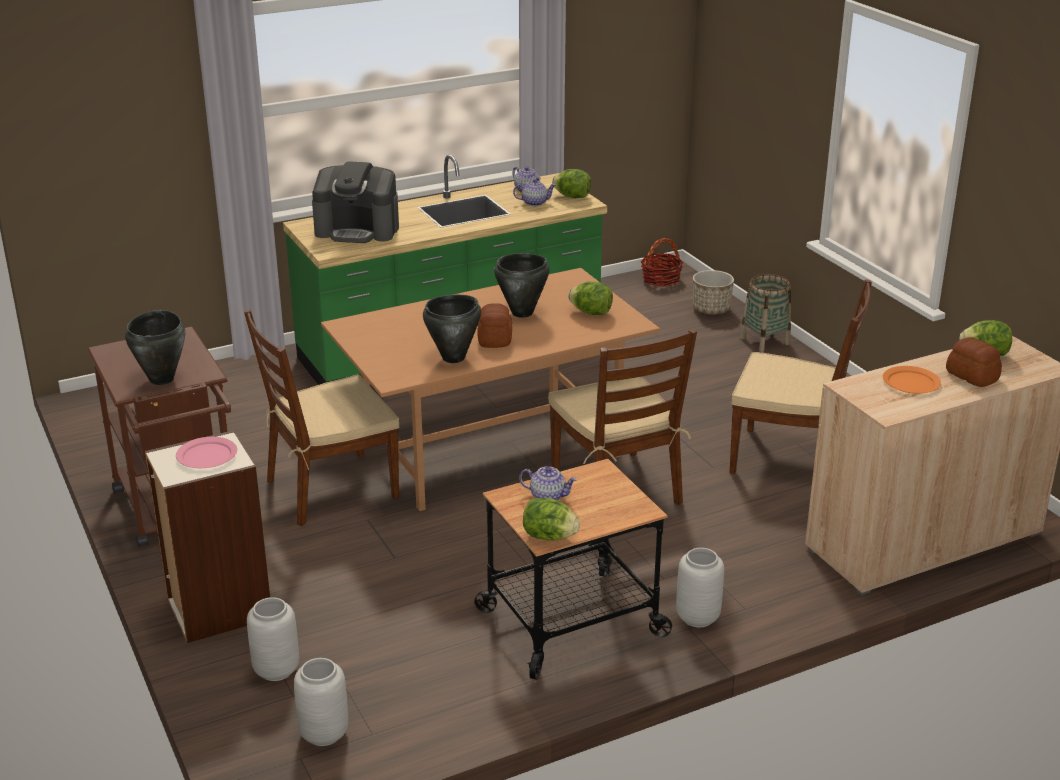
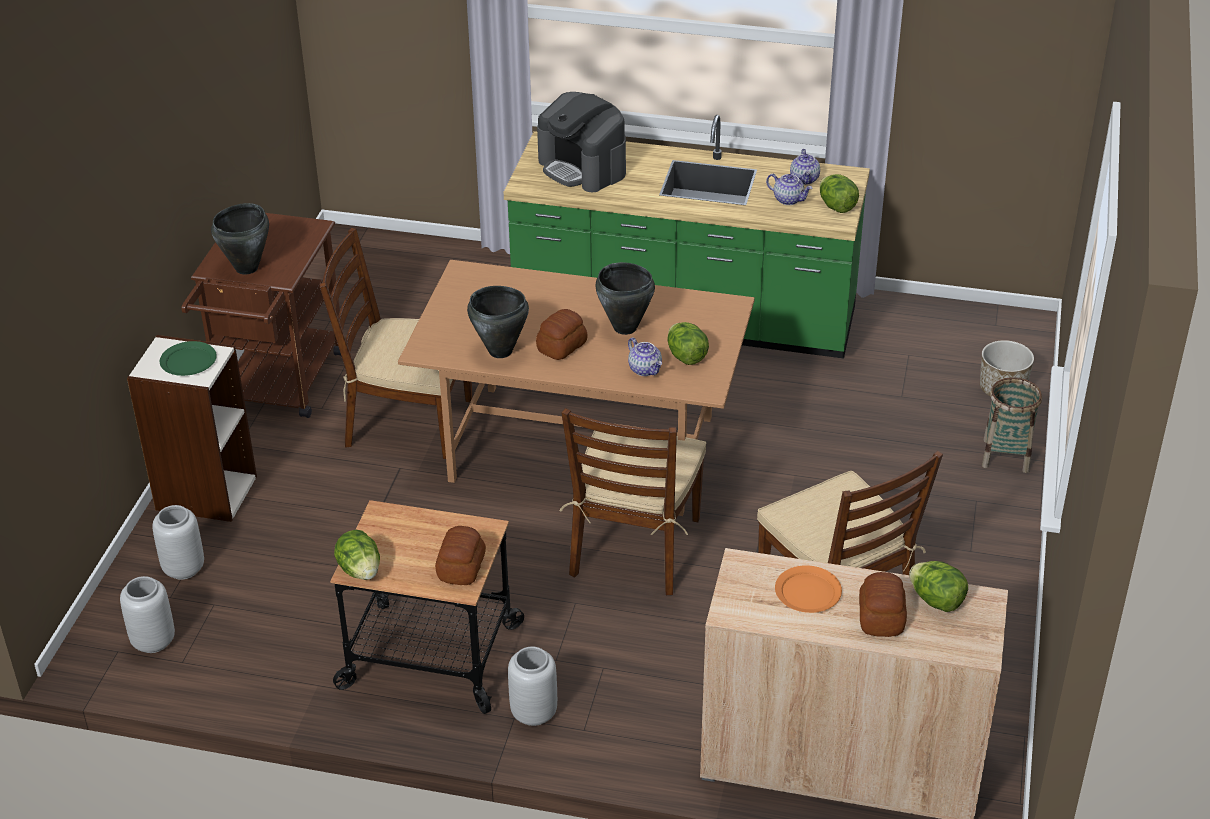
camera: 40 degrees right, 10 degrees up
pink plate [176,437,237,468] -> green plate [160,341,217,376]
teapot [519,466,577,500] -> teapot moved to [628,337,662,376]
basket [641,238,684,287] -> none
none -> bread [435,526,486,585]

